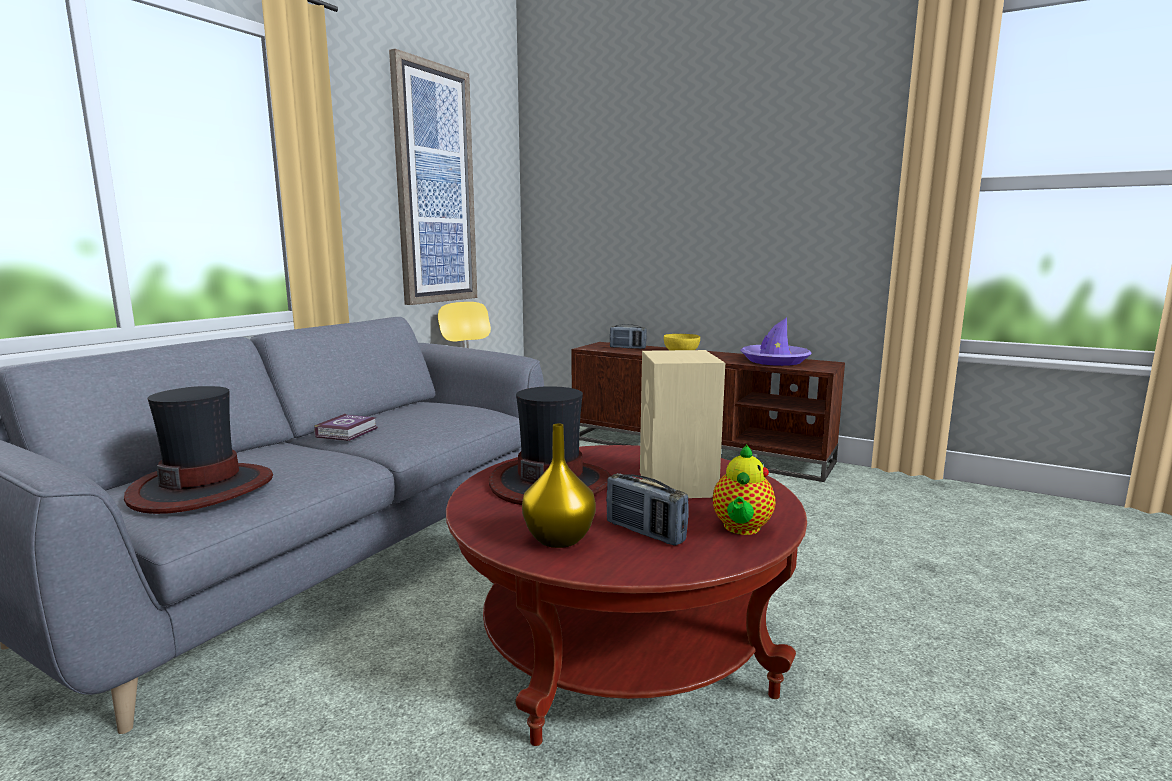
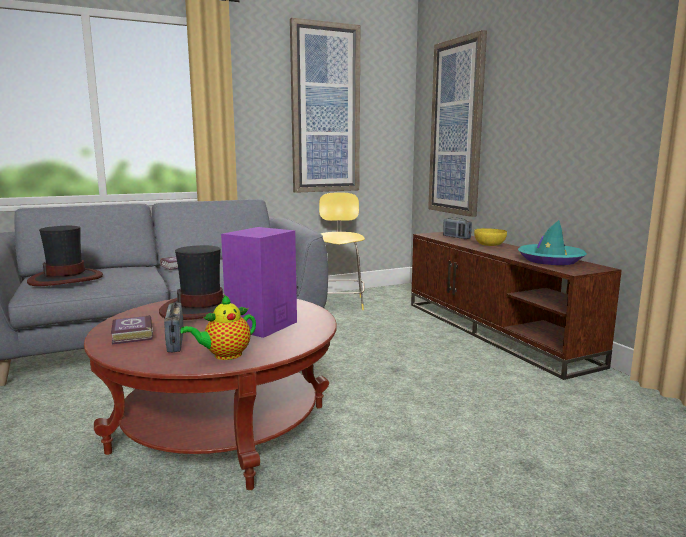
camera: 35 degrees right, 0 degrees up
yellow vase [522,424,596,548] -> book [111,315,153,344]
beige speaker [640,350,725,498] -> purple speaker [221,227,297,338]
purple hat [740,317,812,366] -> turquoise hat [518,220,587,265]
none -> picture [428,30,487,217]

